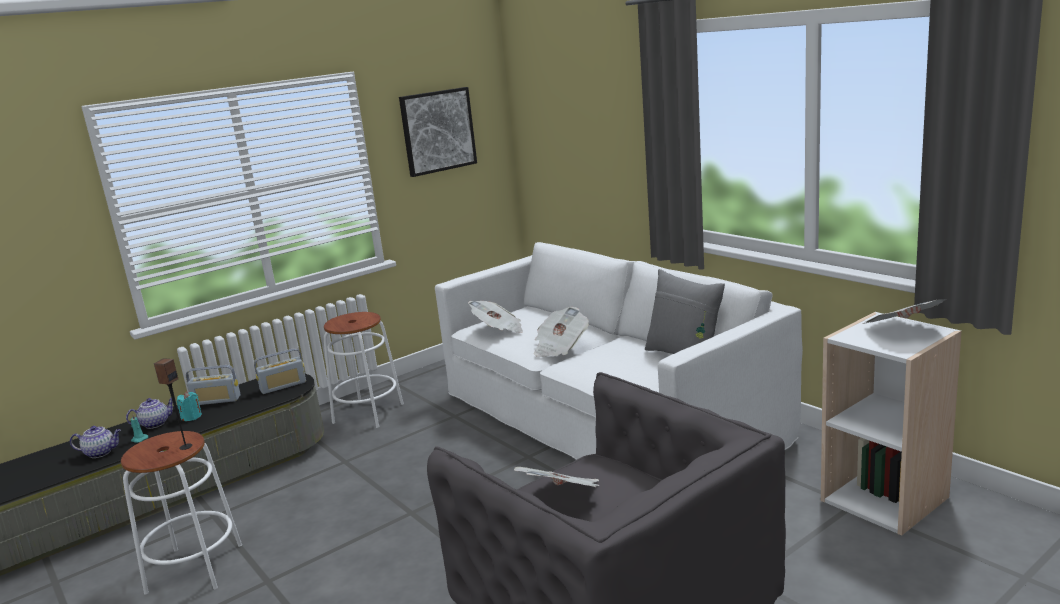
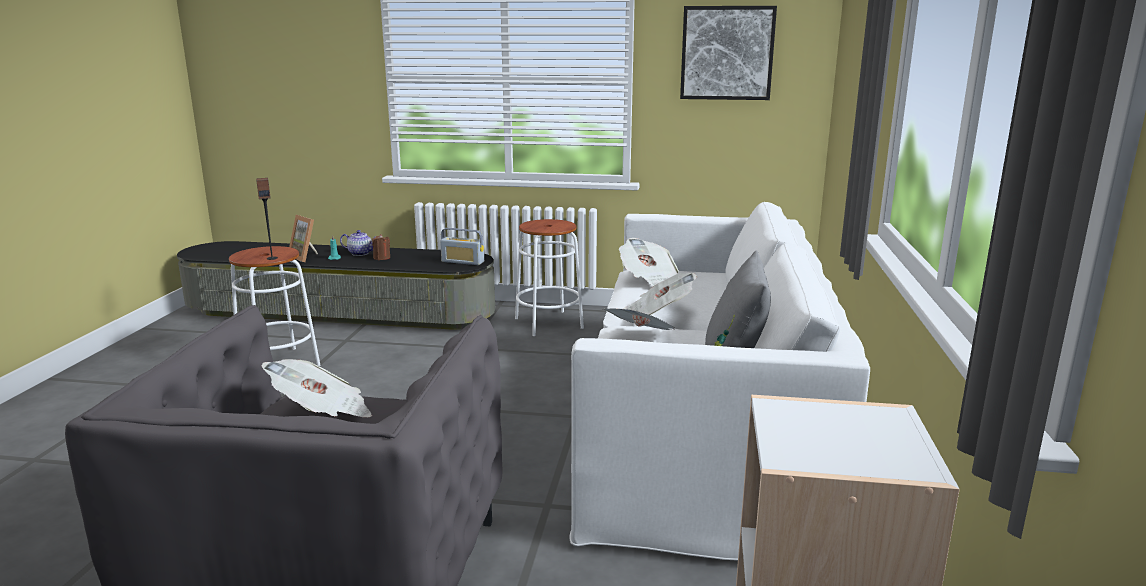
camera: 45 degrees right, 0 degrees up
teapot [70,426,121,458] -> picture frame [289,215,318,262]
turquoise candle [177,391,202,421] -> brown candle [372,234,390,260]
radio [186,365,241,405] -> none
newspaper [866,299,947,323] -> newspaper moved to [603,308,676,330]

